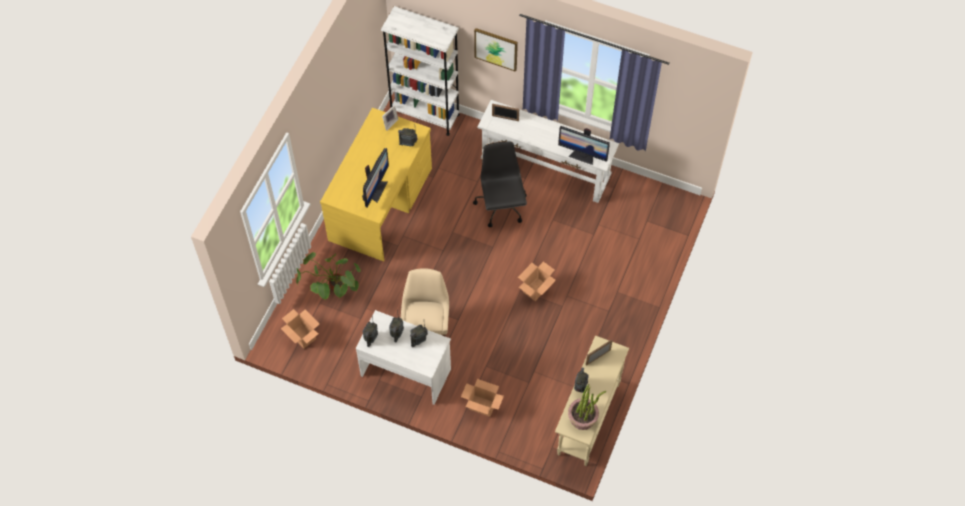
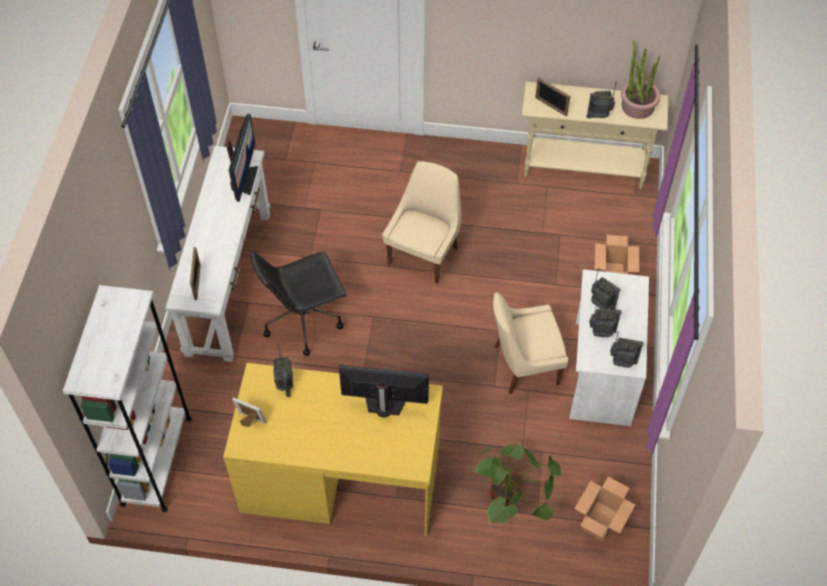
camera: 105 degrees left, 5 degrees down
picture [474,28,518,72] -> none
cardboard box [518,261,556,301] -> beige chair [382,161,461,284]

